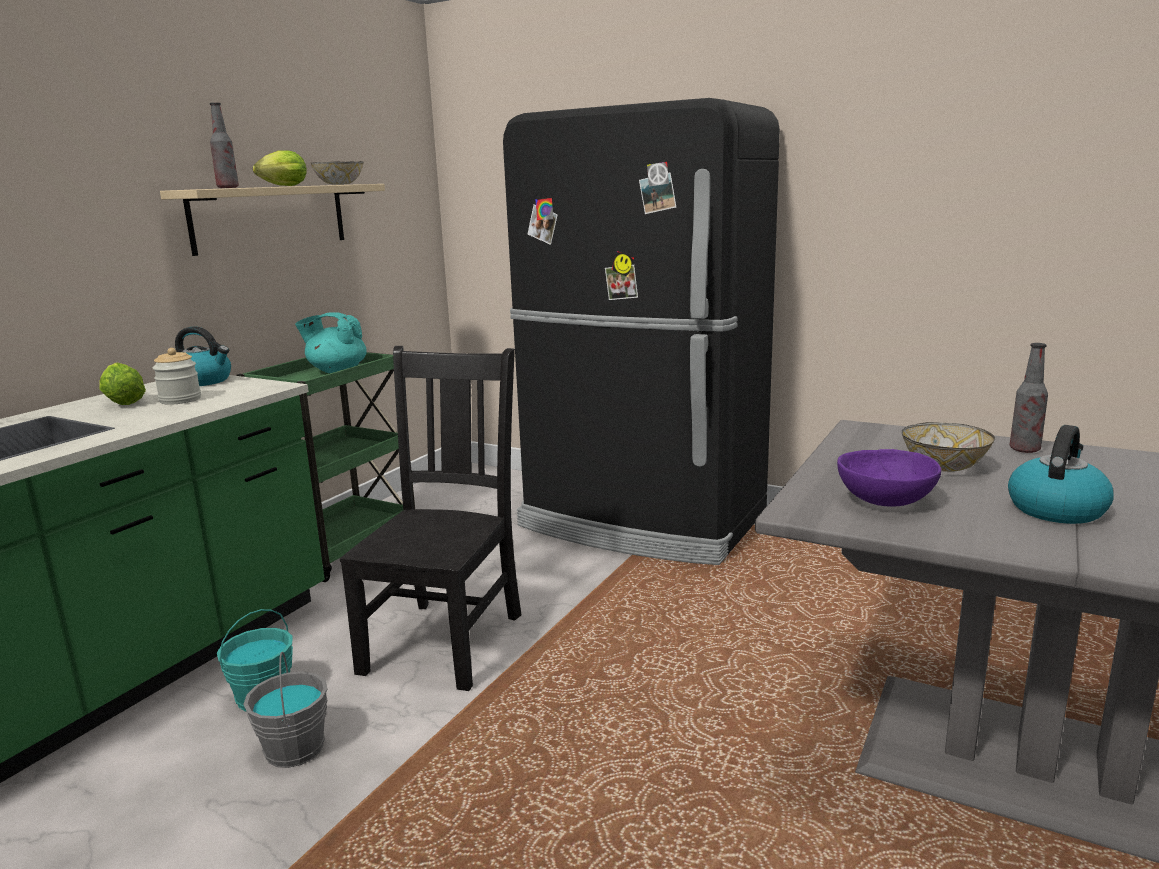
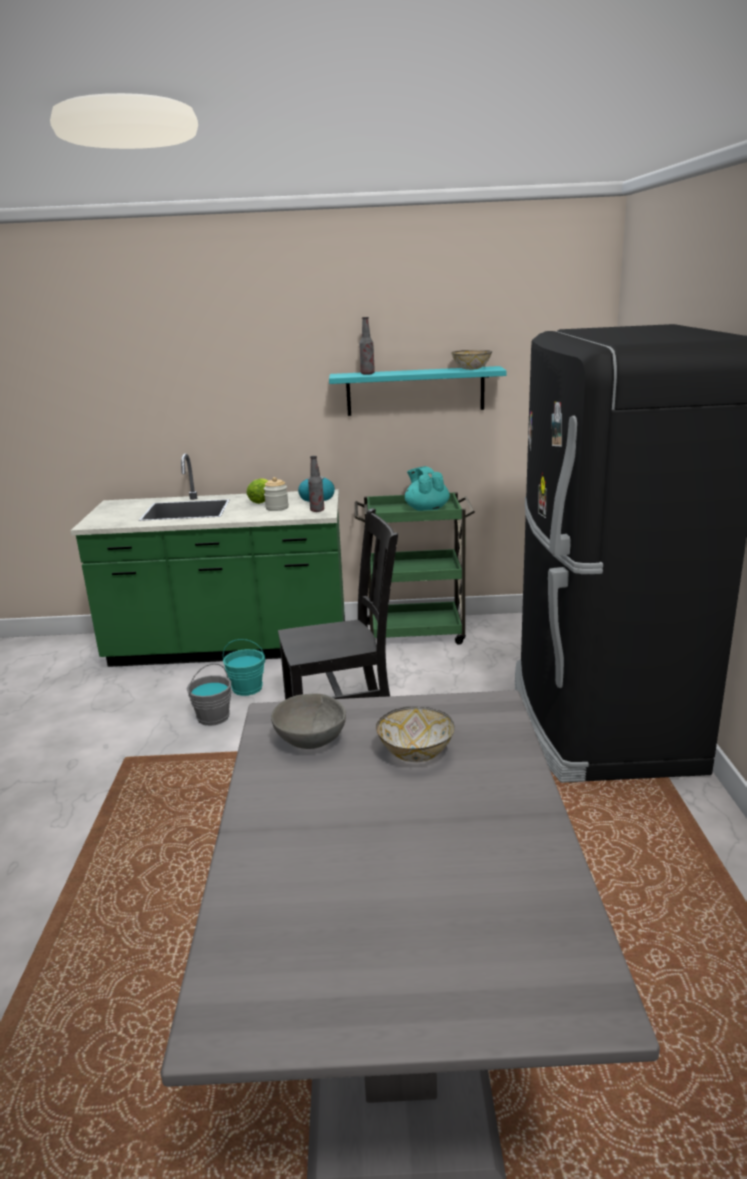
camera: 60 degrees right, 5 degrees up
beige shelf [160,184,385,256] -> turquoise shelf [329,366,507,416]
lettuce [253,150,307,186] -> none
purple bowl [837,449,941,507] -> grey bowl [271,694,346,749]
kettle [1008,425,1114,524] -> none
bottle [1010,343,1048,453] -> bottle moved to [308,456,324,512]

